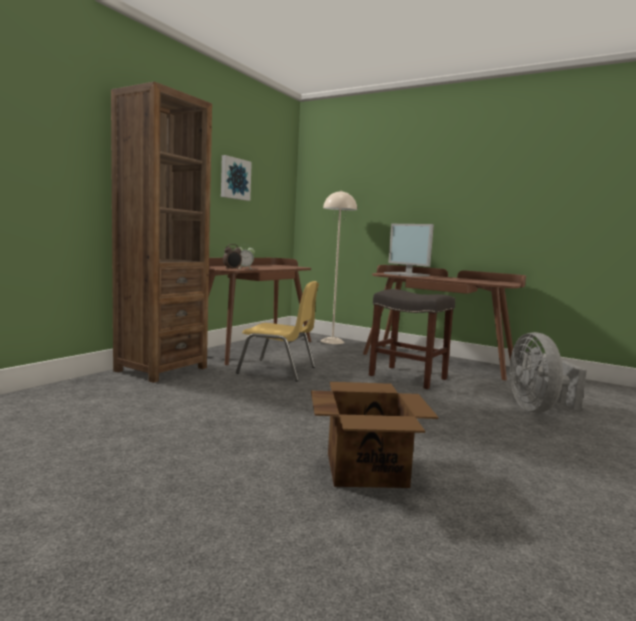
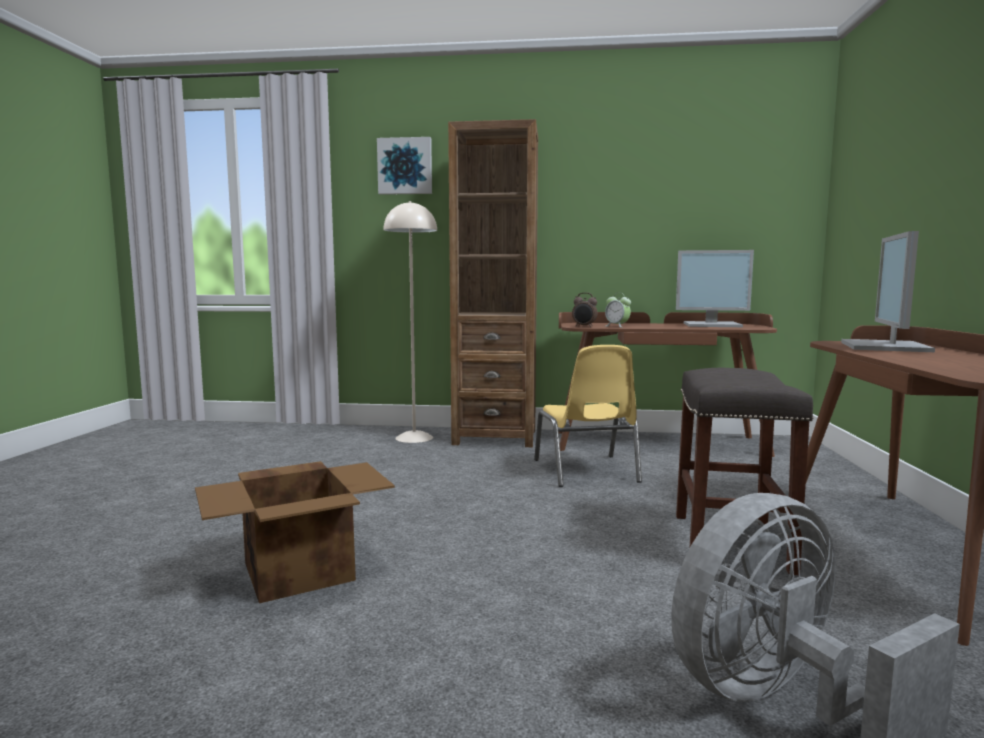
camera: 65 degrees right, 0 degrees up
picture [221,155,252,201] -> picture moved to [377,137,432,195]
beige floor lamp [321,191,357,344] -> beige floor lamp moved to [383,201,437,443]
none -> monitor [676,250,754,327]

